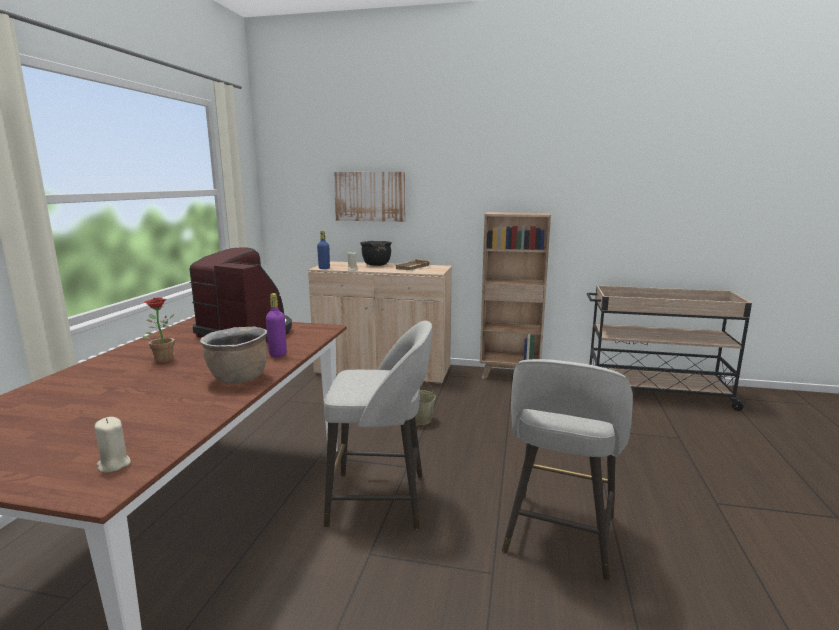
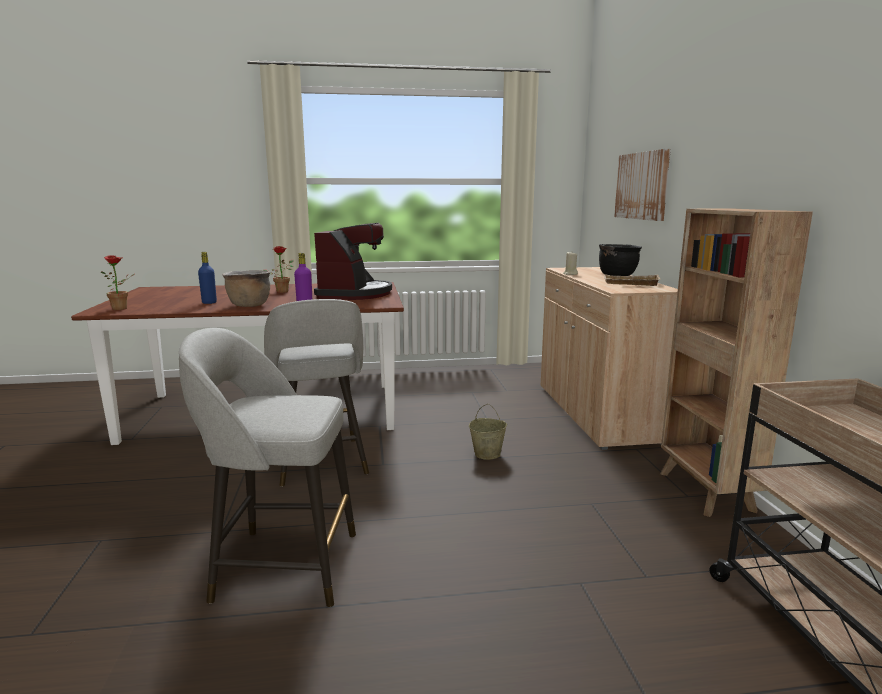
camera: 70 degrees right, 0 degrees up
beige candle [95,417,131,473] -> potted plant [101,255,135,310]
blue bottle [317,231,330,269] -> blue bottle moved to [198,252,217,304]

